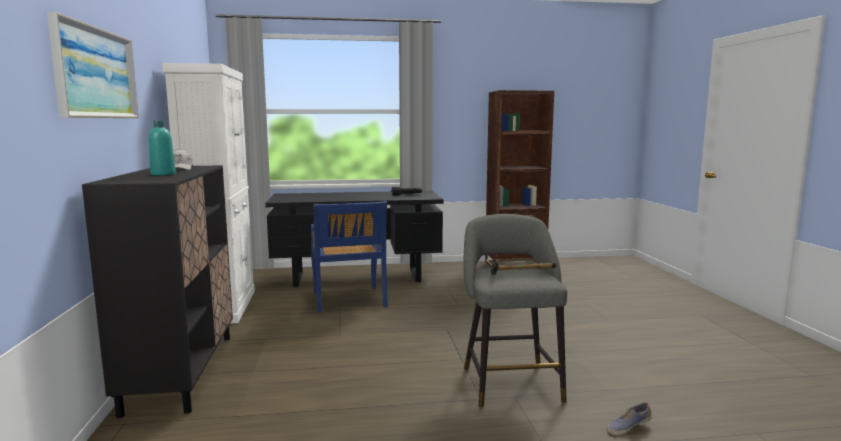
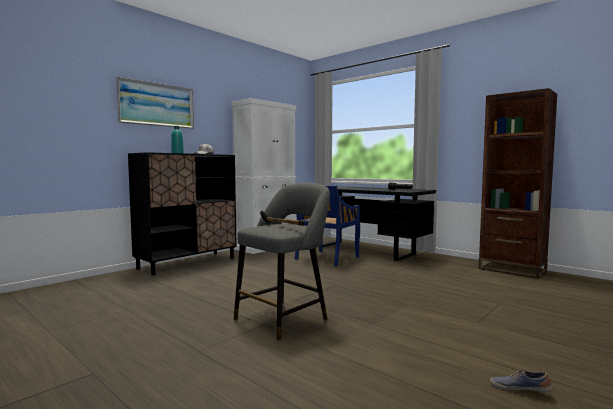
camera: 50 degrees right, 5 degrees down
shoe [607,402,652,435] -> shoe moved to [490,370,552,392]

